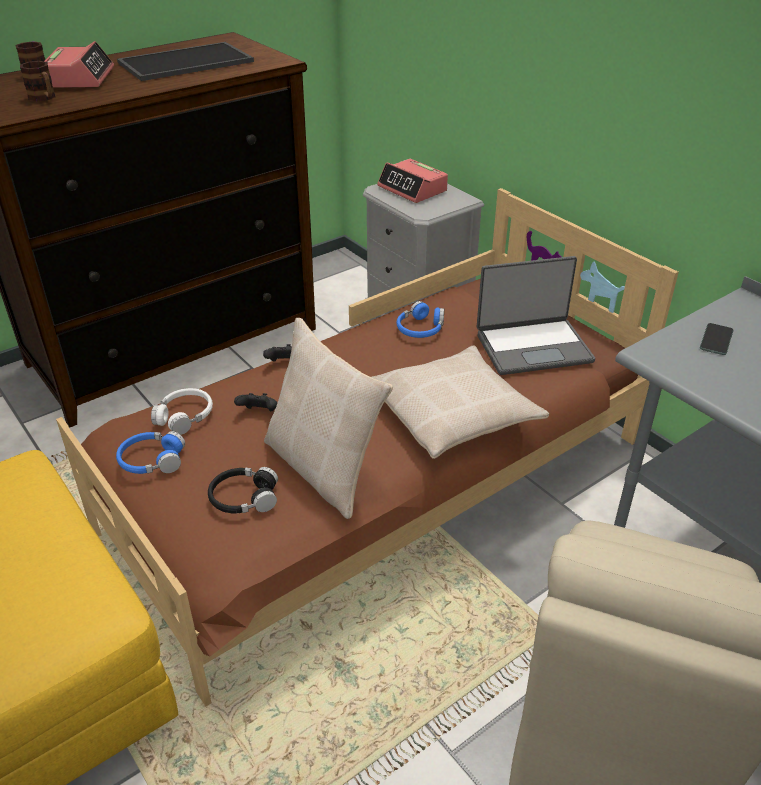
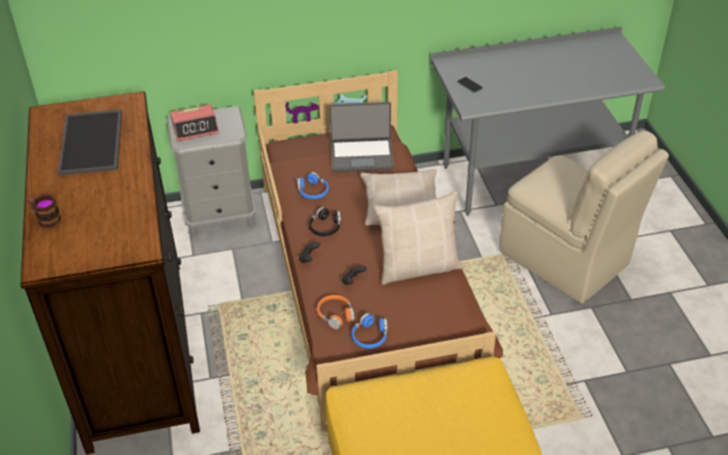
camera: 65 degrees left, 5 degrees up
mug [20,61,55,101] -> none
alarm clock [44,41,114,88] -> none
white headphones [151,388,213,435] -> orange headphones [317,295,354,329]
black headphones [208,467,278,513] -> black headphones moved to [309,207,341,236]
laptop [477,256,595,375] -> laptop turned 75 degrees clockwise [329,102,394,172]

